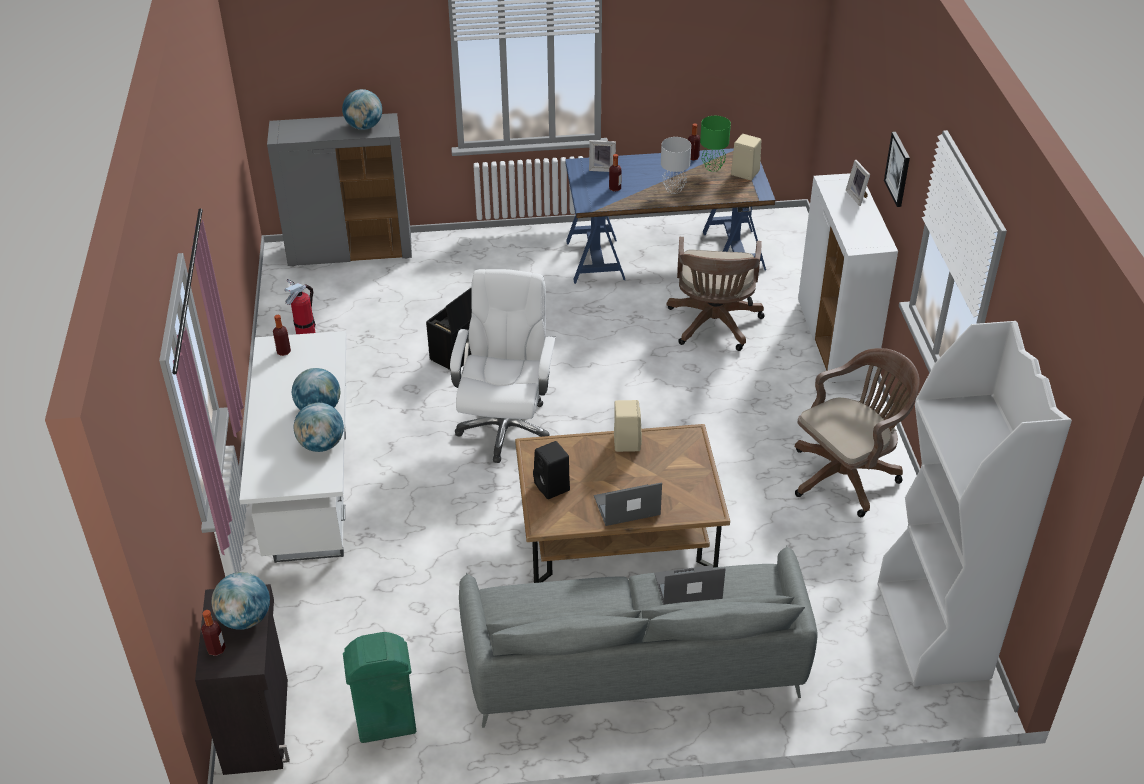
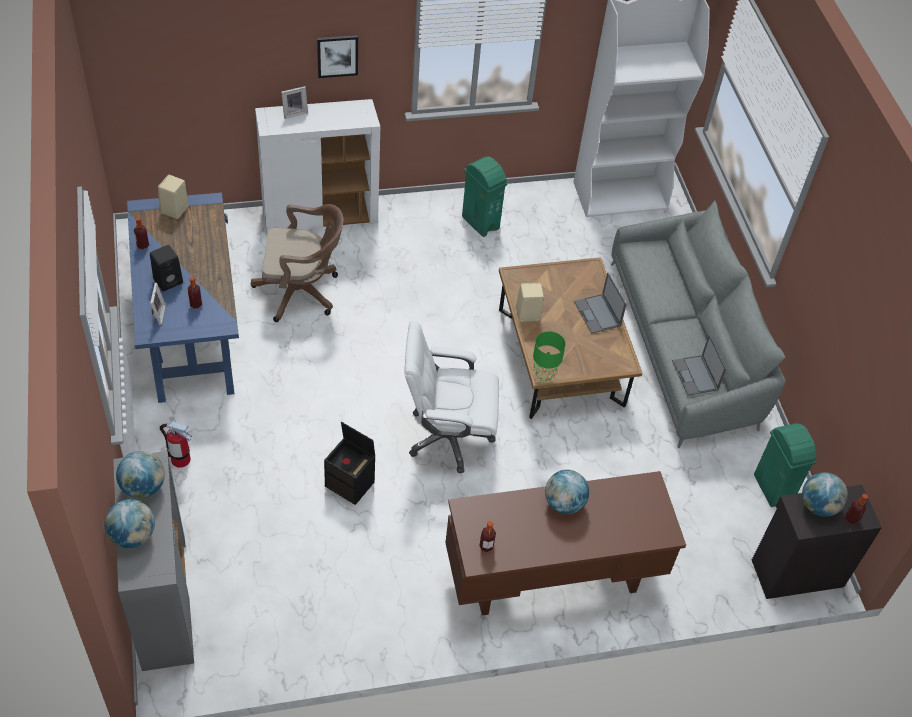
camera: 100 degrees left, 10 degrees up
white desk [239,331,346,563] -> brown desk [445,471,686,616]
fire extinguisher [285,279,316,334] -> fire extinguisher moved to [160,422,192,468]
globe [294,403,344,452] -> globe moved to [104,499,155,548]
black speaker [533,441,570,499] -> black speaker moved to [150,245,183,291]
laptop [654,565,726,605] -> laptop moved to [672,334,726,395]
grey table lamp [661,137,691,194] -> none
green table lamp [700,116,731,172] -> green table lamp moved to [533,331,566,381]
brown office chair [795,348,920,517] -> green trash can [462,156,508,237]

